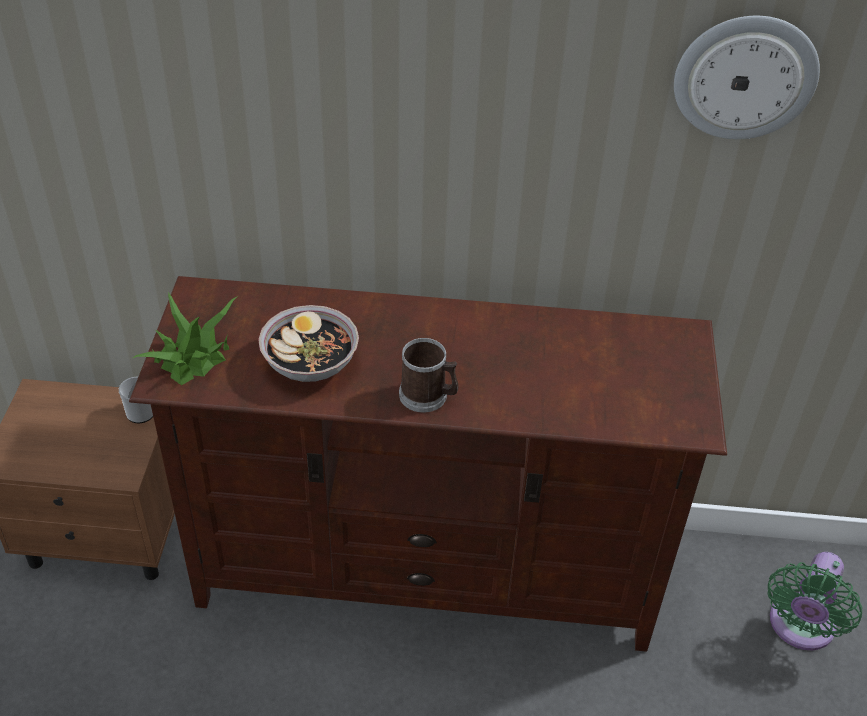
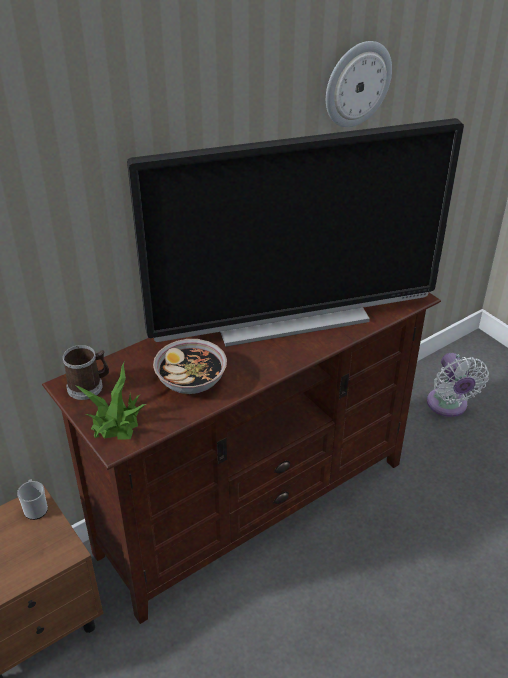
camera: 40 degrees left, 5 degrees down
mug [399,338,459,413] -> mug moved to [62,345,109,400]
green fan [768,552,862,650] -> white fan [427,353,489,417]
none -> television [127,118,464,347]

